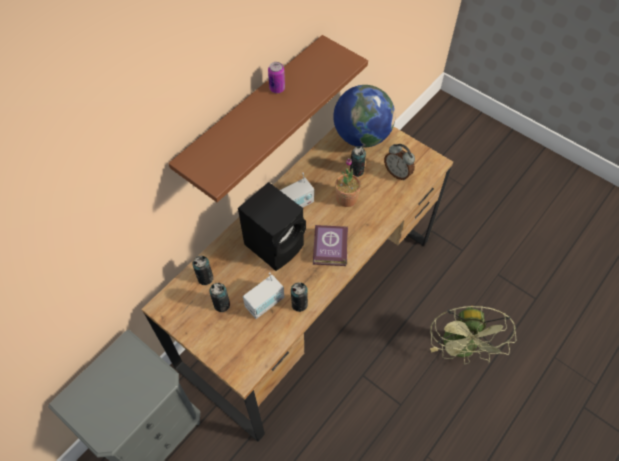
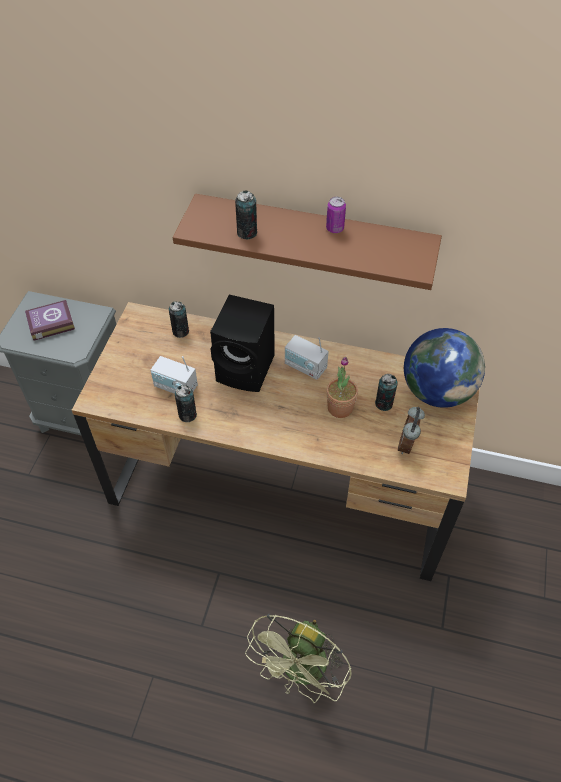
camera: 65 degrees right, 5 degrees down
can [209,283,230,312] -> can moved to [235,191,257,239]
book [313,225,348,266] -> book moved to [25,300,75,341]
green fan [430,305,516,364] -> green fan turned 45 degrees counterclockwise [245,614,352,703]

